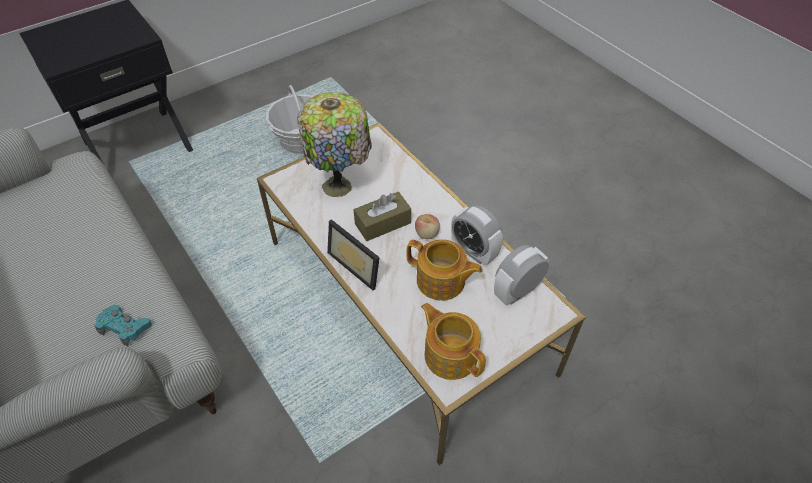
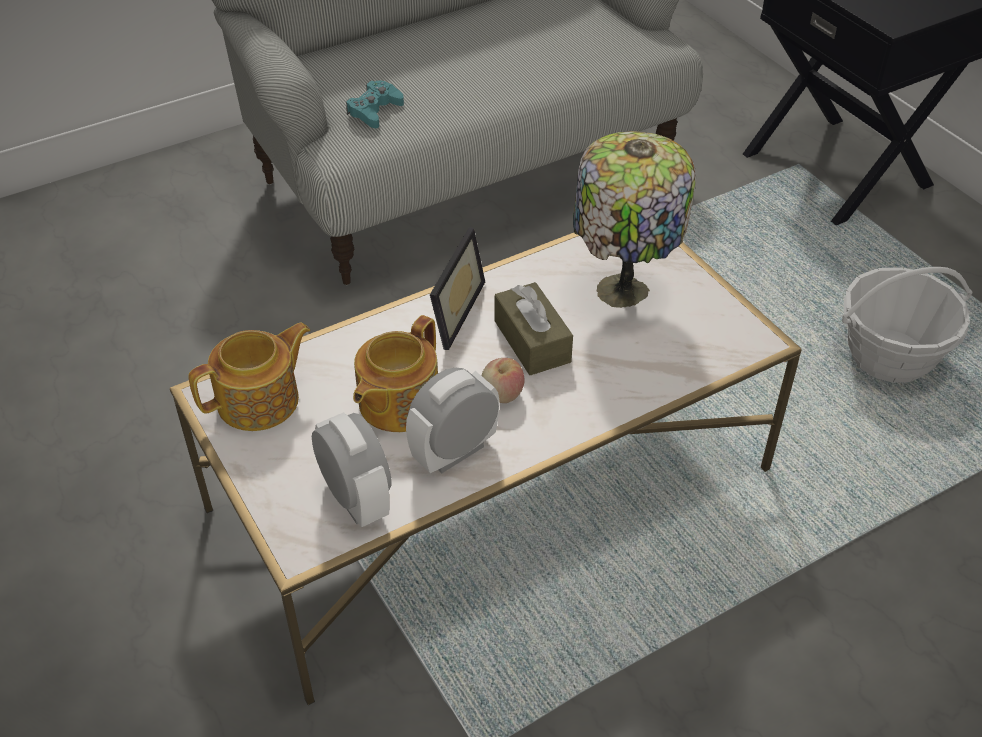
camera: 95 degrees right, 5 degrees down
picture frame [327,219,380,291] -> picture frame turned 150 degrees clockwise [430,227,485,350]

